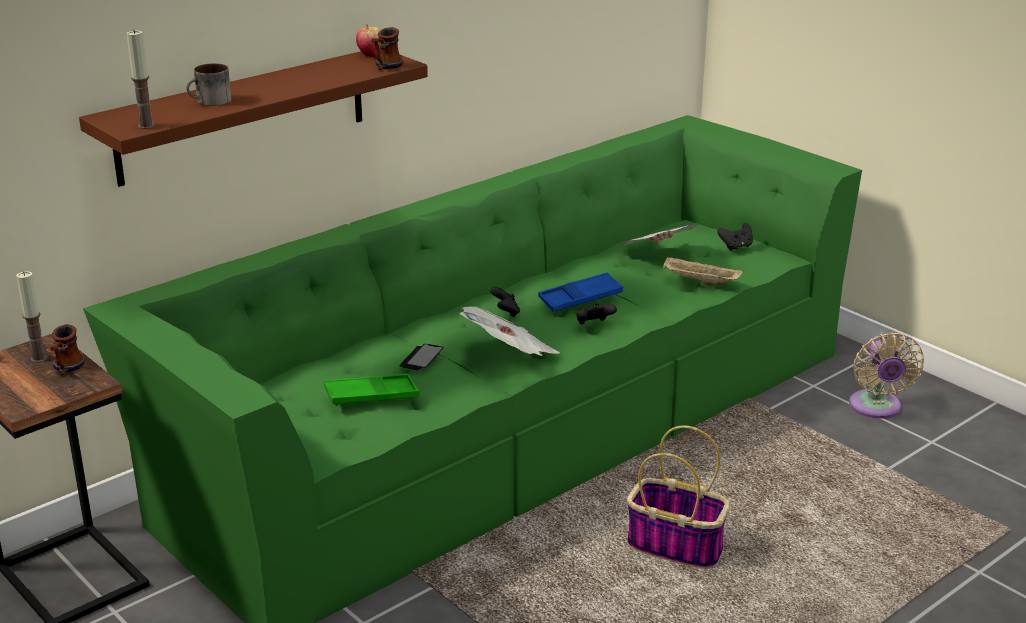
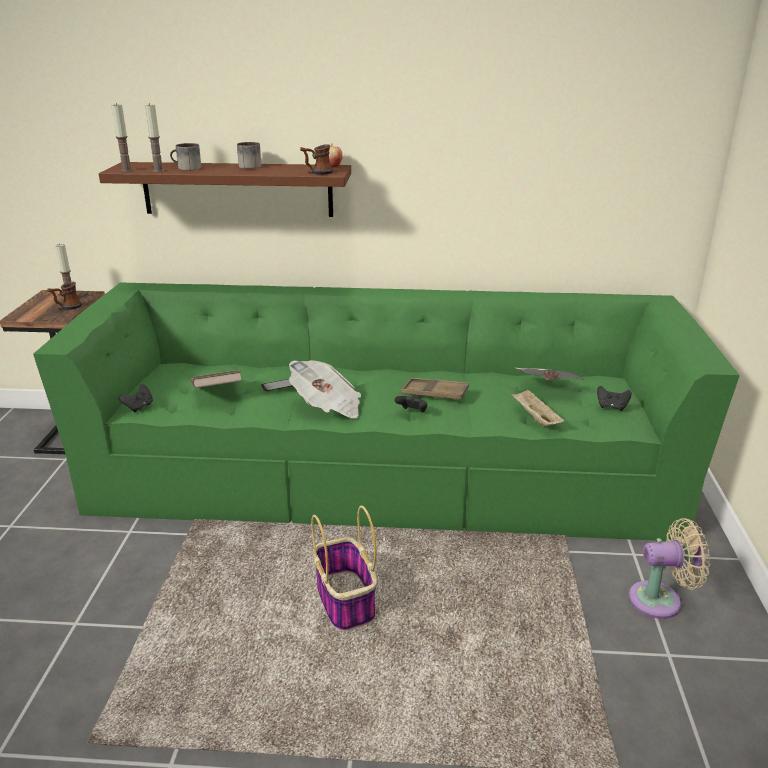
camera: 45 degrees right, 0 degrees up
green tray [324,374,420,406] -> brown book [191,370,242,388]
black game controller [490,287,520,317] -> black game controller moved to [118,384,153,412]
blue tray [538,272,623,312] -> brown tray [401,378,469,400]
beige fan [849,332,924,419] -> beige fan turned 135 degrees counterclockwise [629,518,710,619]
none -> candle [144,103,164,172]
none -> mug [237,142,261,169]

